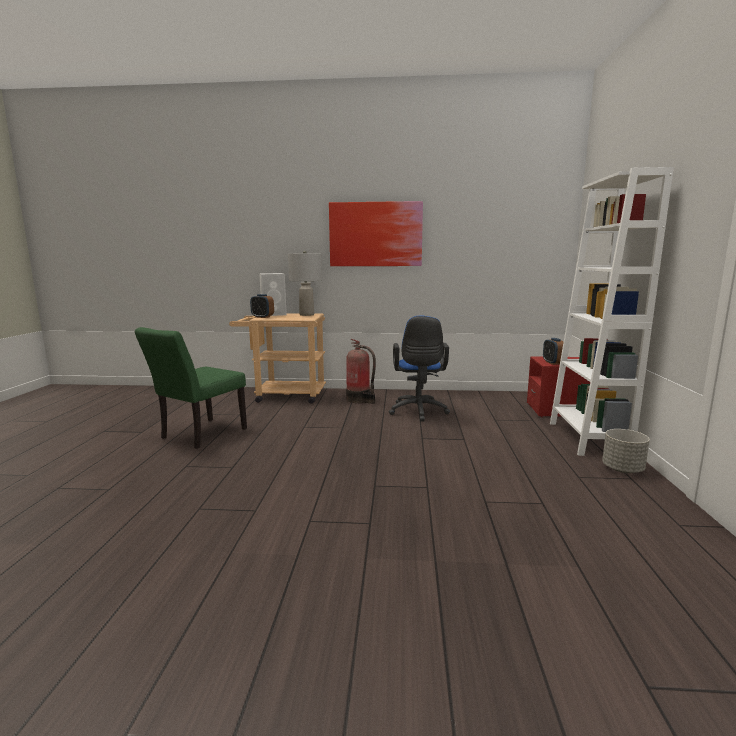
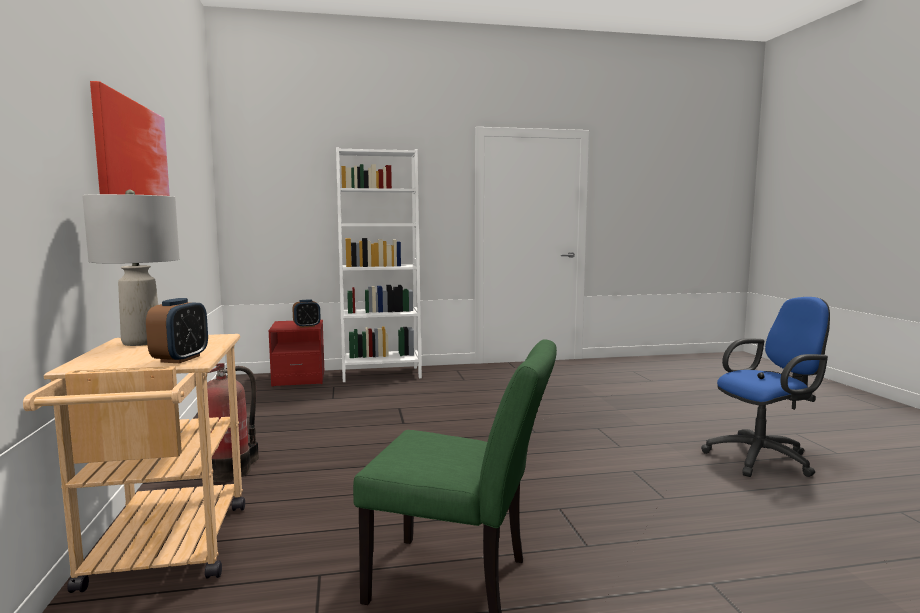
camera: 105 degrees left, 5 degrees down
white speaker [259,273,287,316] -> none
blue office chair [389,316,450,422] -> blue office chair moved to [701,297,830,477]
grey planter [602,429,650,473] -> none

